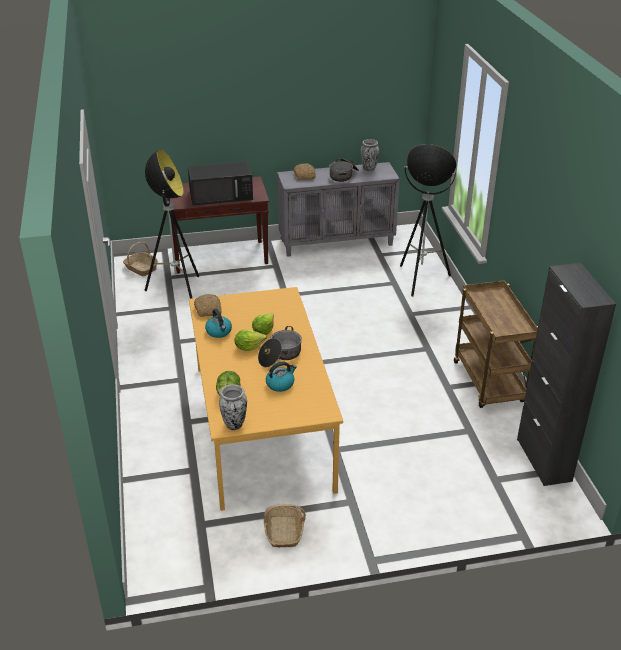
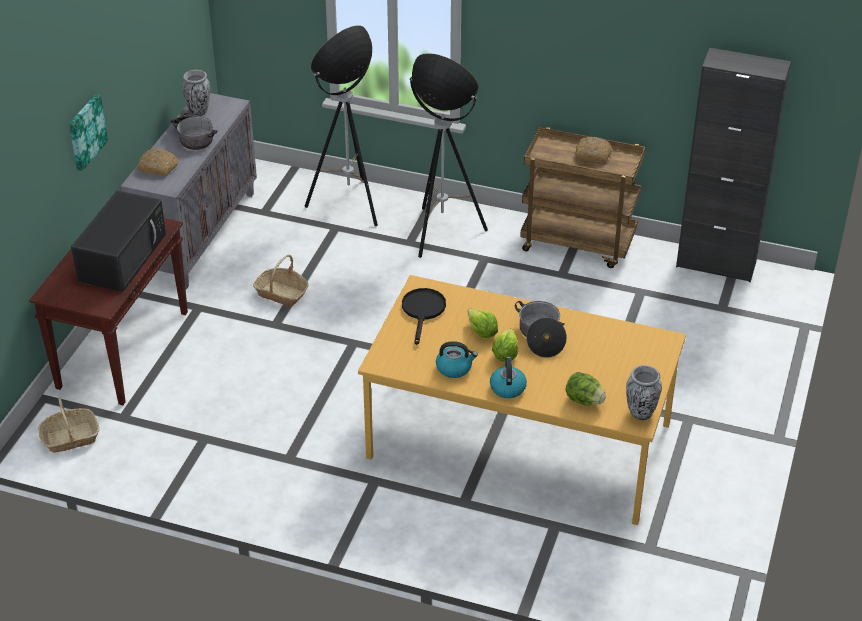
camera: 60 degrees left, 5 degrees up
floor lamp [145,149,199,299] -> floor lamp moved to [409,53,488,258]
bread [194,294,222,317] -> bread moved to [576,137,613,163]
basket [264,504,306,548] -> basket moved to [253,255,308,306]
kettle [266,362,297,392] -> kettle moved to [490,357,527,398]
none -> picture [69,94,108,171]
none -> black frying pan [402,288,446,345]

